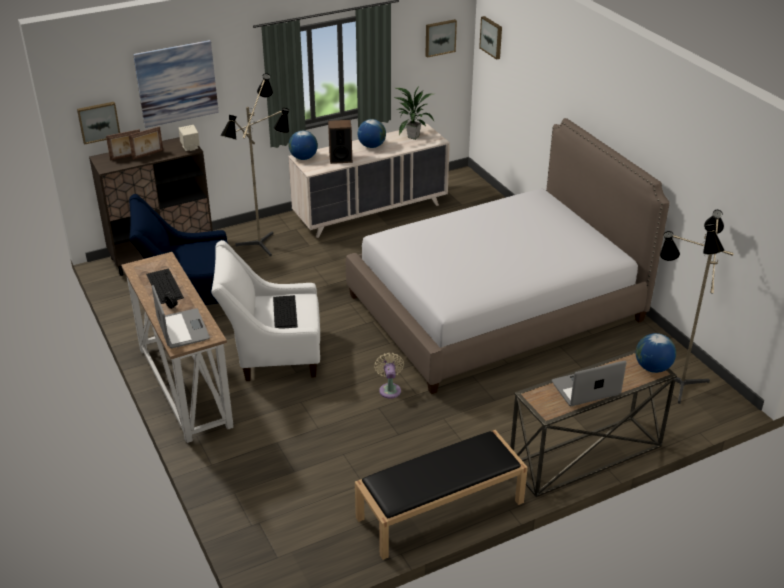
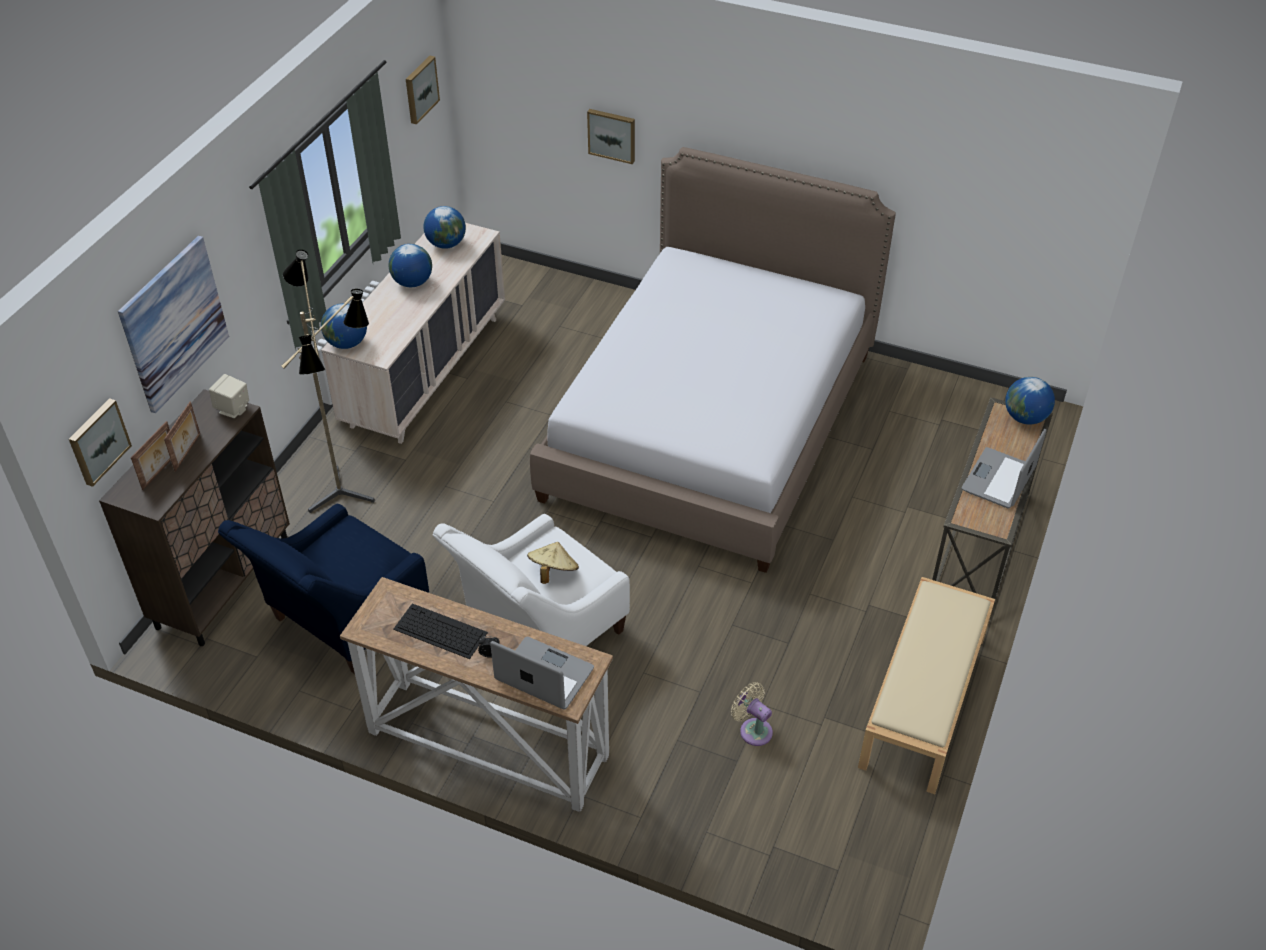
camera: 40 degrees left, 10 degrees up
keyboard [273,295,298,328] -> beige hat [527,542,579,584]
speaker [328,120,352,164] -> none
black bench [355,430,528,560] -> beige bench [858,577,995,794]
beige fan [374,353,404,398] -> beige fan moved to [731,682,773,746]
potted plant [396,88,436,140] -> globe [424,206,466,249]
picture [479,16,502,60] -> picture moved to [587,109,635,164]
floor lamp [660,210,734,404] -> none

